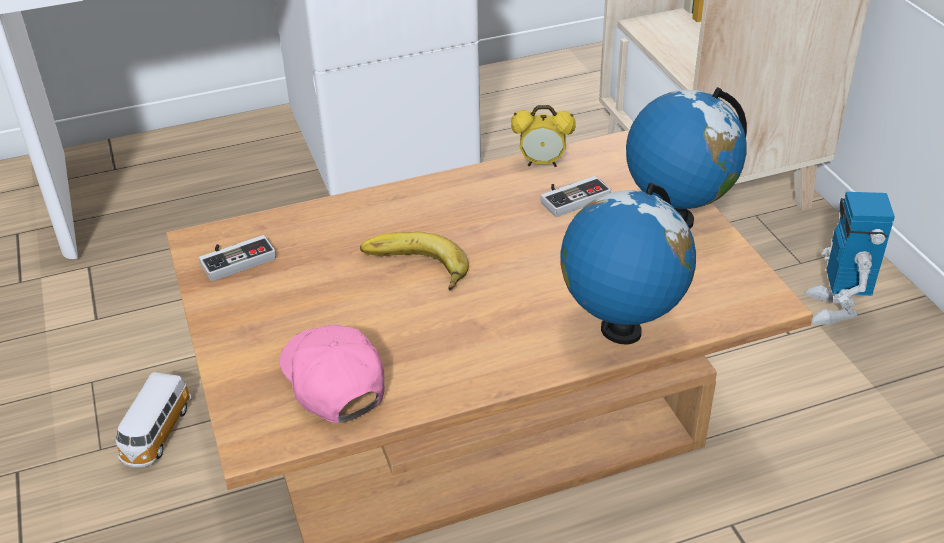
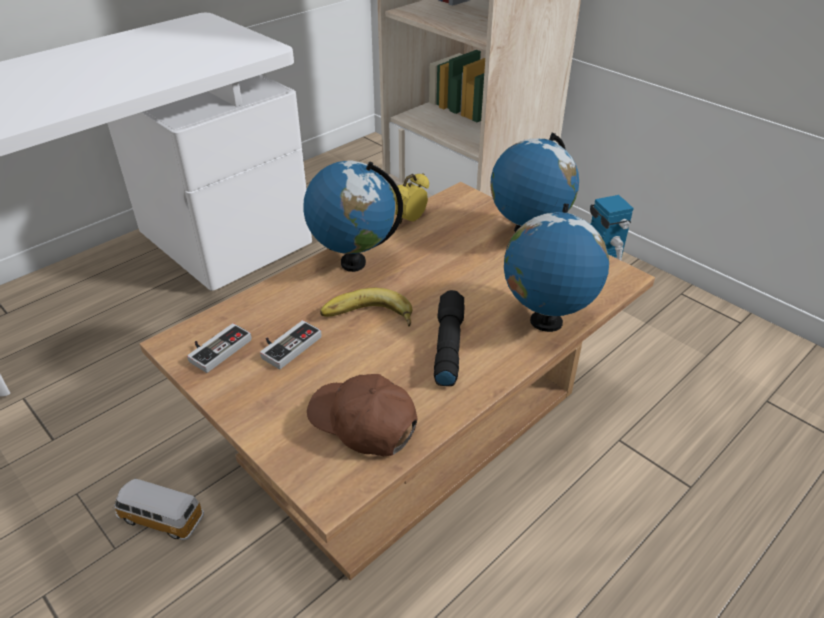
camera: 25 degrees left, 0 degrees up
toy car [112,372,191,467] -> toy car turned 120 degrees clockwise [113,478,204,540]
pink cap [280,324,384,423] -> brown cap [307,374,418,456]
alarm clock [511,105,576,167] -> alarm clock turned 150 degrees clockwise [392,174,429,224]
game controller [541,176,611,217] -> game controller moved to [260,320,321,369]
none -> globe [303,161,403,272]
none -> black flashlight [434,290,464,386]

